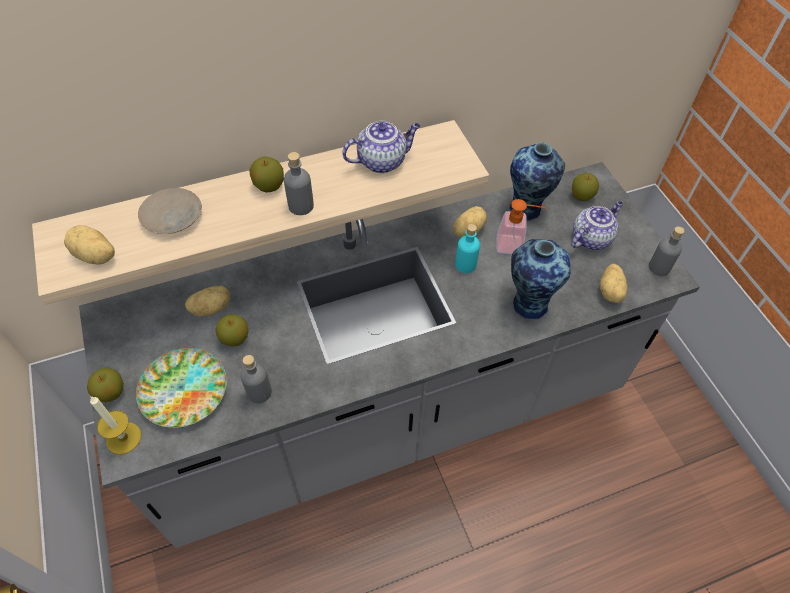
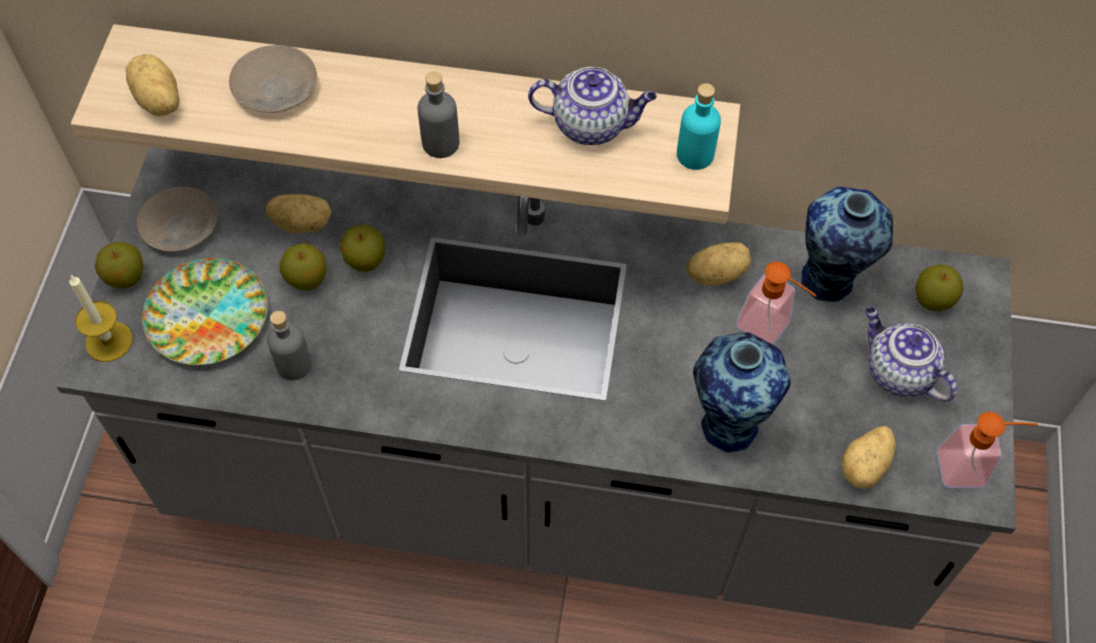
camera: 30 degrees right, 5 degrees up
apple [250,157,284,193] -> apple moved to [340,225,385,272]
turquoise bottle [455,224,480,273] -> turquoise bottle moved to [677,83,721,170]
teapot [571,201,623,250] -> teapot turned 120 degrees counterclockwise [865,307,957,402]
grey bottle [649,226,685,276] -> soap dispenser [937,412,1038,488]
none -> beige plate [137,186,217,252]

